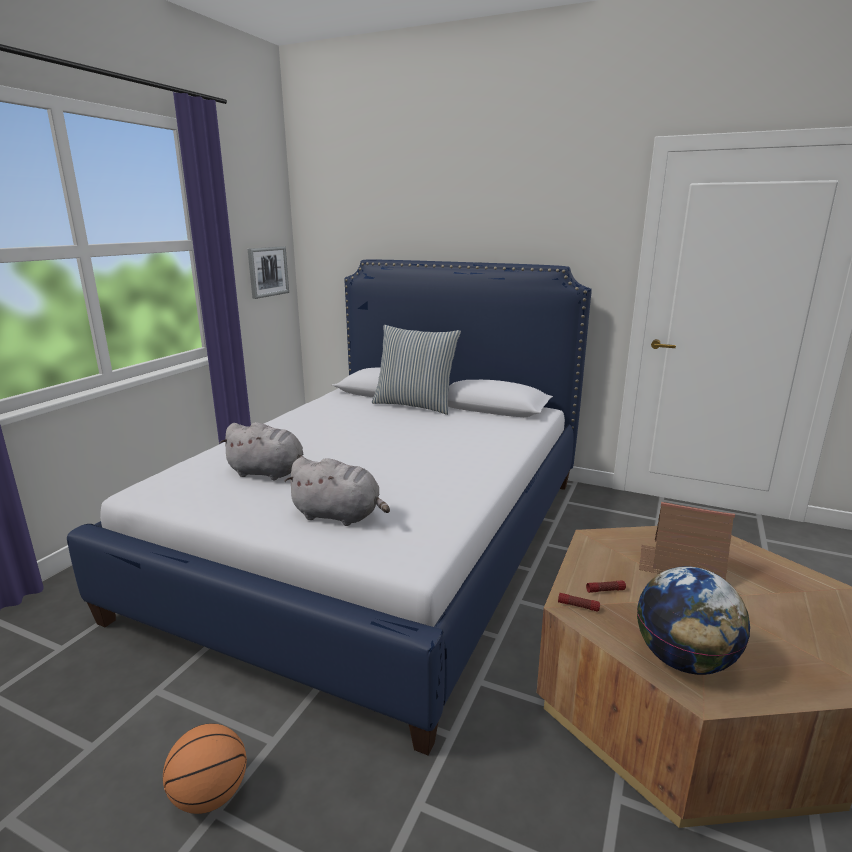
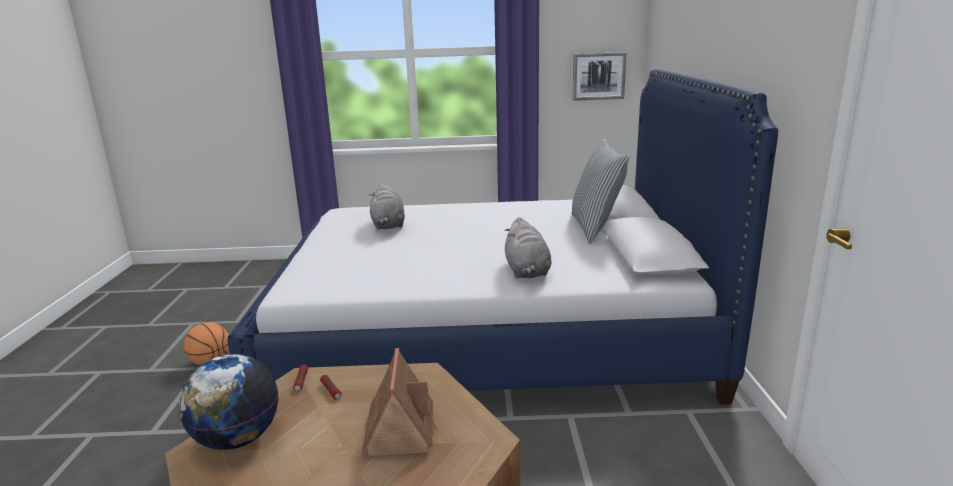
camera: 65 degrees right, 0 degrees up
grey plush toy [284,457,390,526] -> grey plush toy moved to [505,217,552,278]

